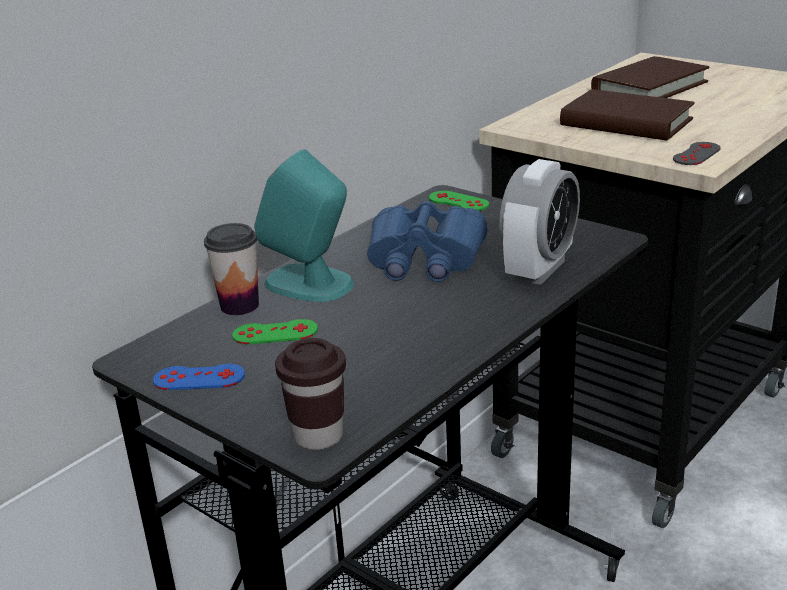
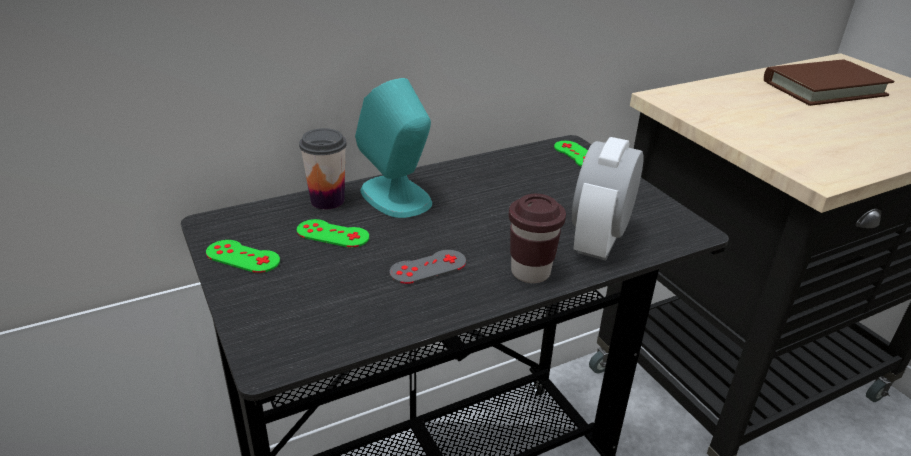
camera: 20 degrees right, 5 degrees up
blue game controller [153,364,245,390] -> green game controller [206,240,280,273]
brown cup [275,338,346,450] -> brown cup moved to [509,194,566,283]
blue binoculars [367,201,487,282] -> none
alarm clock [499,159,580,285] -> alarm clock turned 150 degrees clockwise [572,137,644,261]
brown book [560,89,695,140] -> none
grey game controller [673,142,721,165] -> grey game controller moved to [389,250,466,284]

